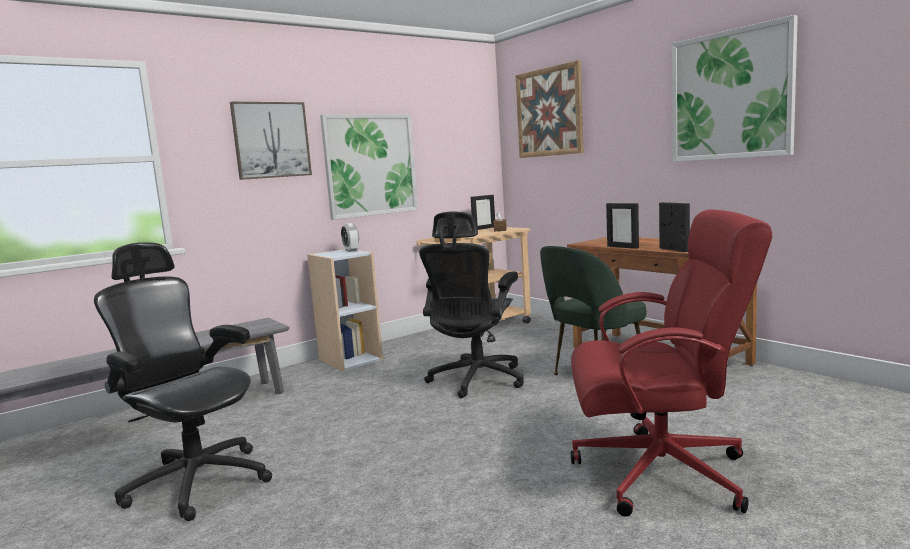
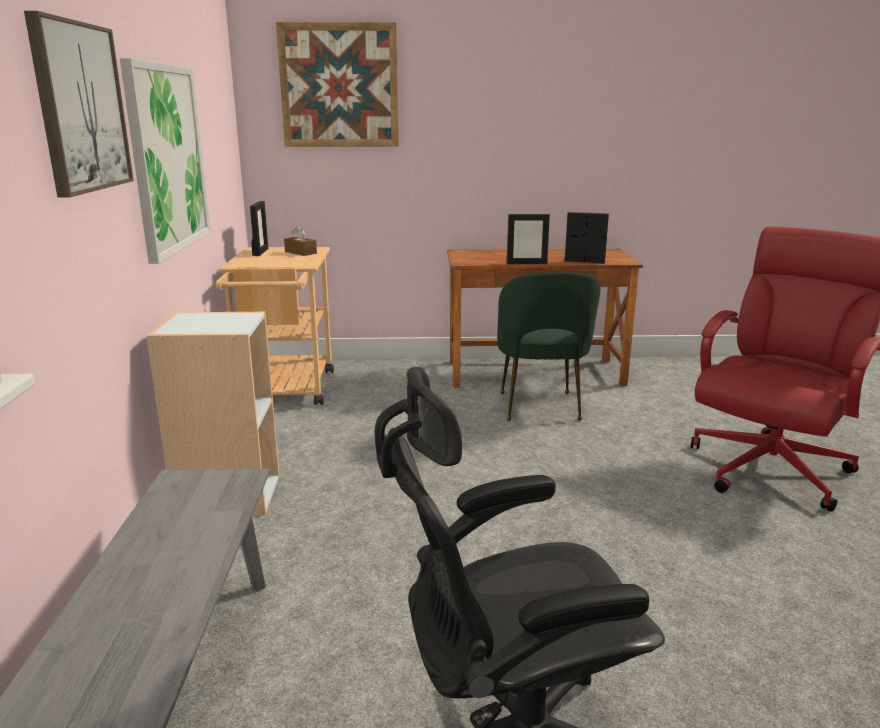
camera: 55 degrees left, 10 degrees up
alarm clock [341,223,359,252] -> none
office chair [419,212,524,398] -> none
picture [672,15,798,162] -> none

